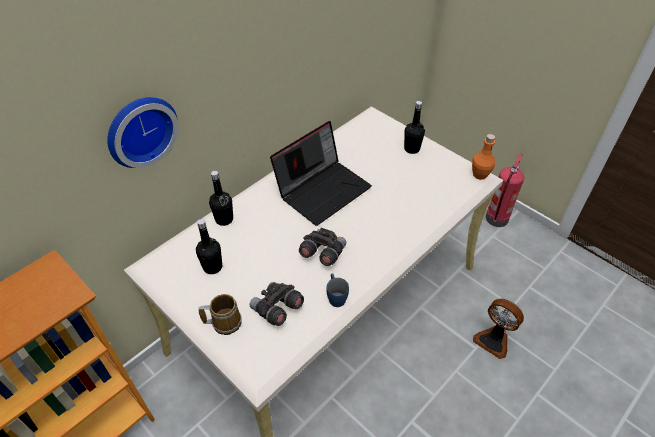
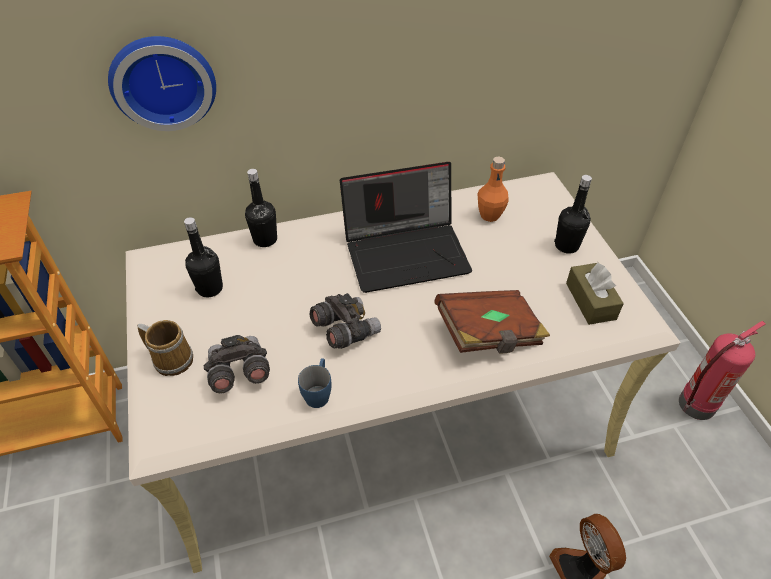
camera: 30 degrees right, 0 degrees up
orange bottle [472,134,495,180] -> orange bottle moved to [478,156,509,222]
none -> brown book [434,290,550,353]
none -> brown tissue box [566,262,624,325]

